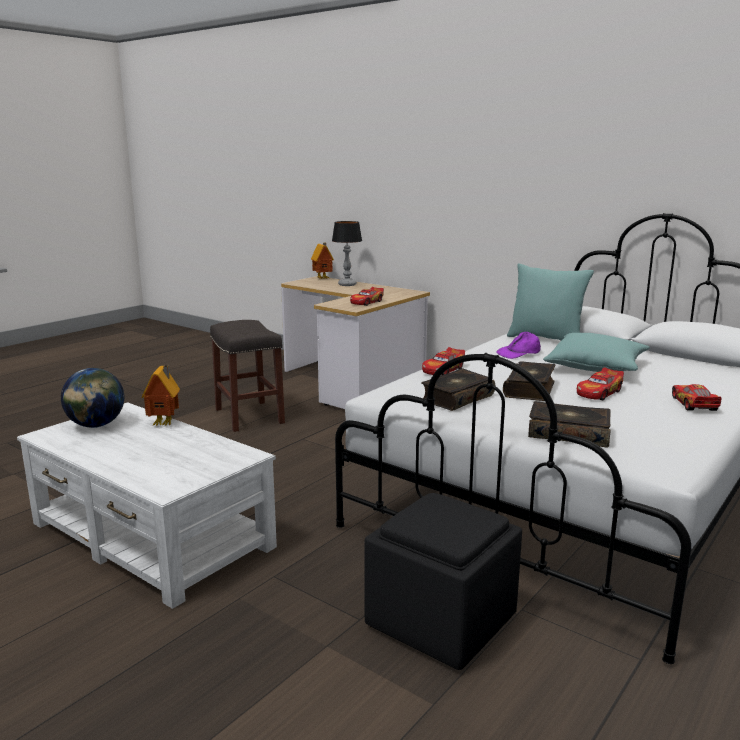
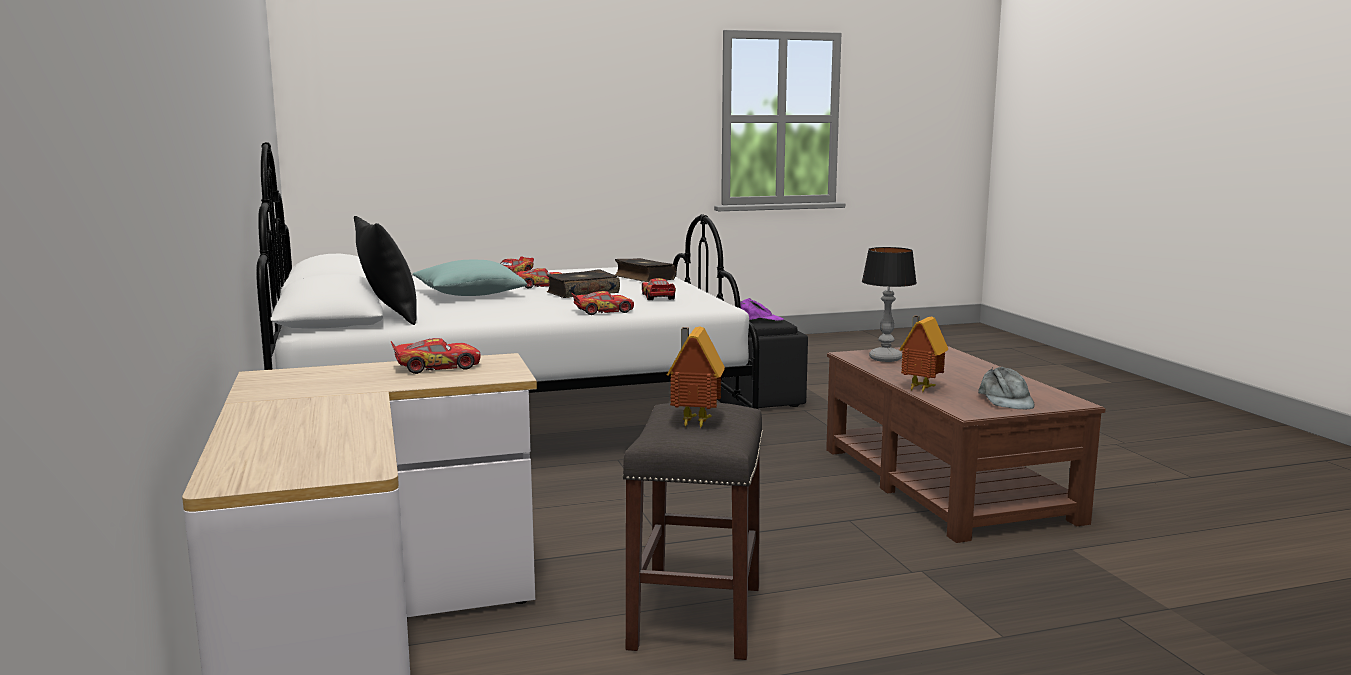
camera: 145 degrees left, 5 degrees down
white coffee table [17,402,277,609] -> brown coffee table [826,346,1106,543]
globe [61,368,125,428] -> grey cap [978,367,1035,409]
toy house [311,243,334,279] -> toy house moved to [667,327,725,429]
table lamp [332,221,362,286] -> table lamp moved to [862,247,917,362]
book [421,368,495,411] -> toy car [642,278,676,300]
purple cap [496,332,541,359] -> purple cap moved to [740,298,784,321]
turquoise pillow [507,263,594,341] -> black pillow [354,216,417,325]

